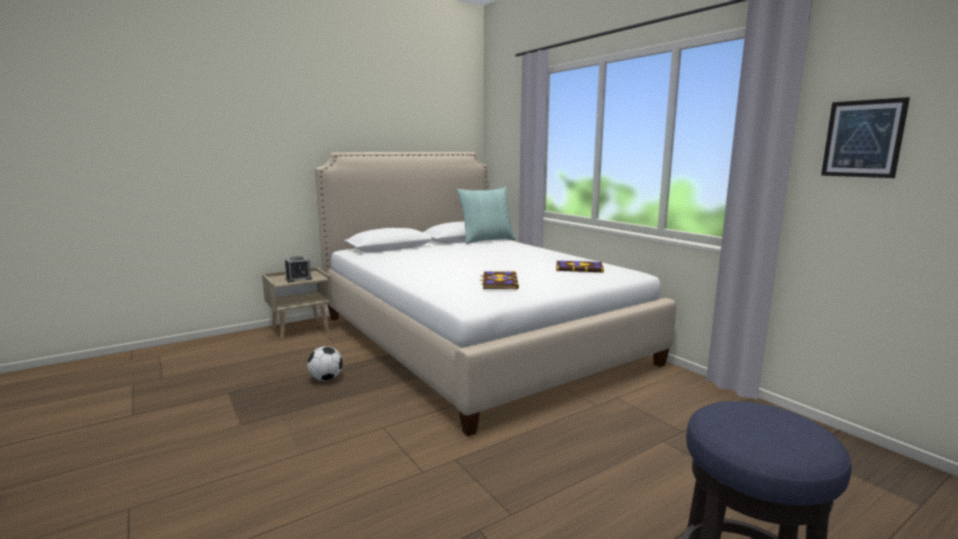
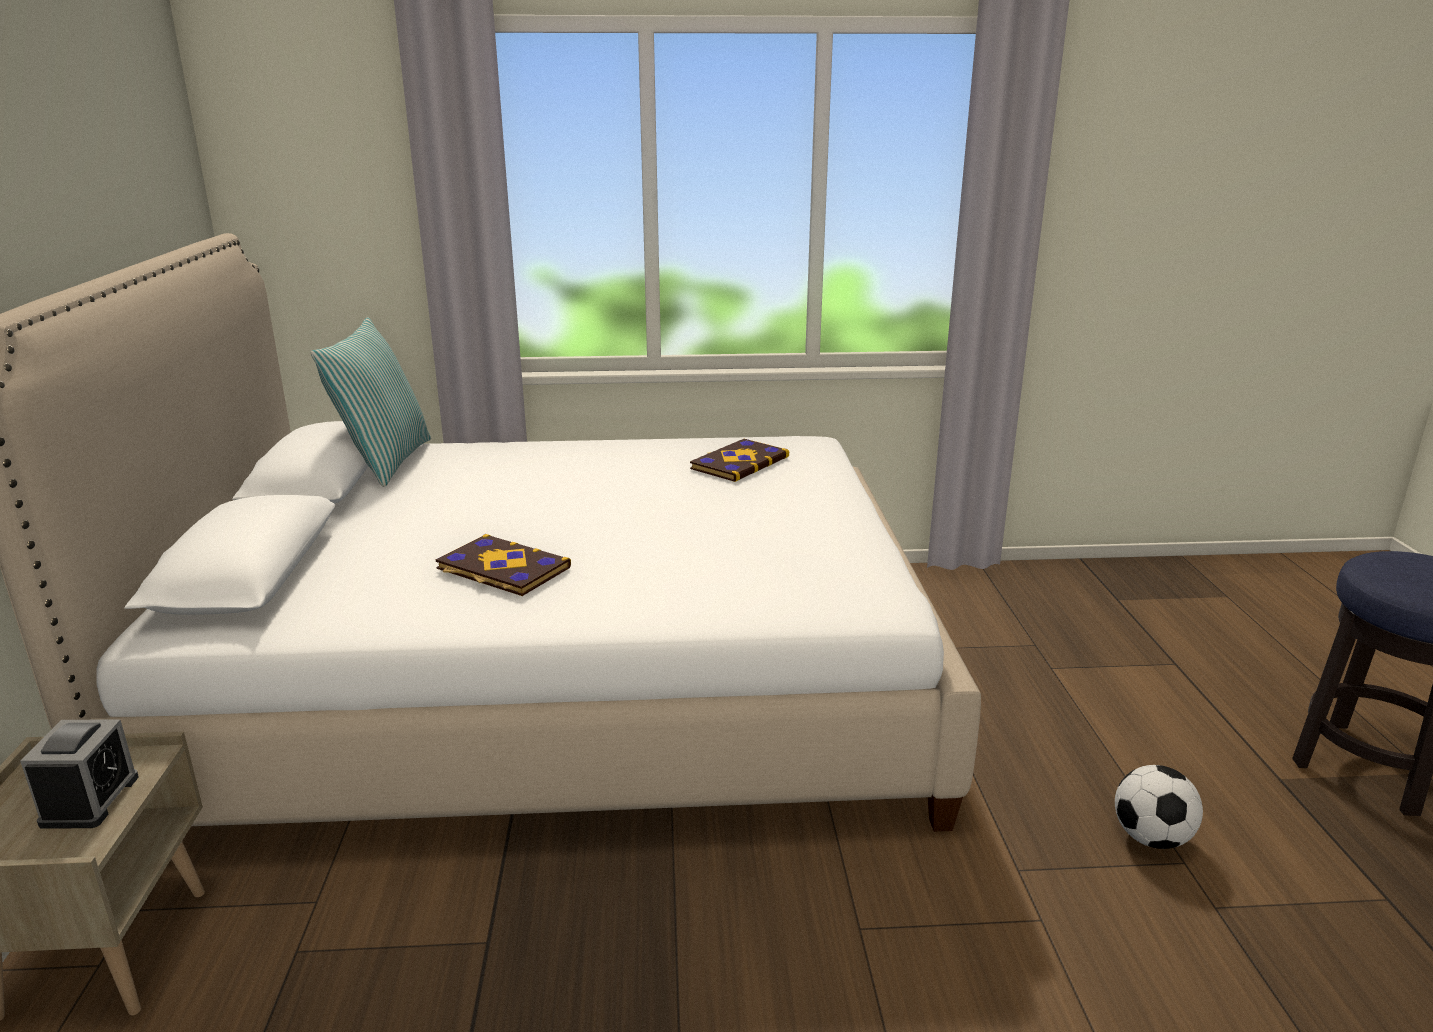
camera: 60 degrees left, 10 degrees up
football [307,346,343,381] -> football moved to [1115,765,1203,849]
book [479,271,519,289] -> book moved to [436,534,571,596]
picture [821,97,910,178] -> none

